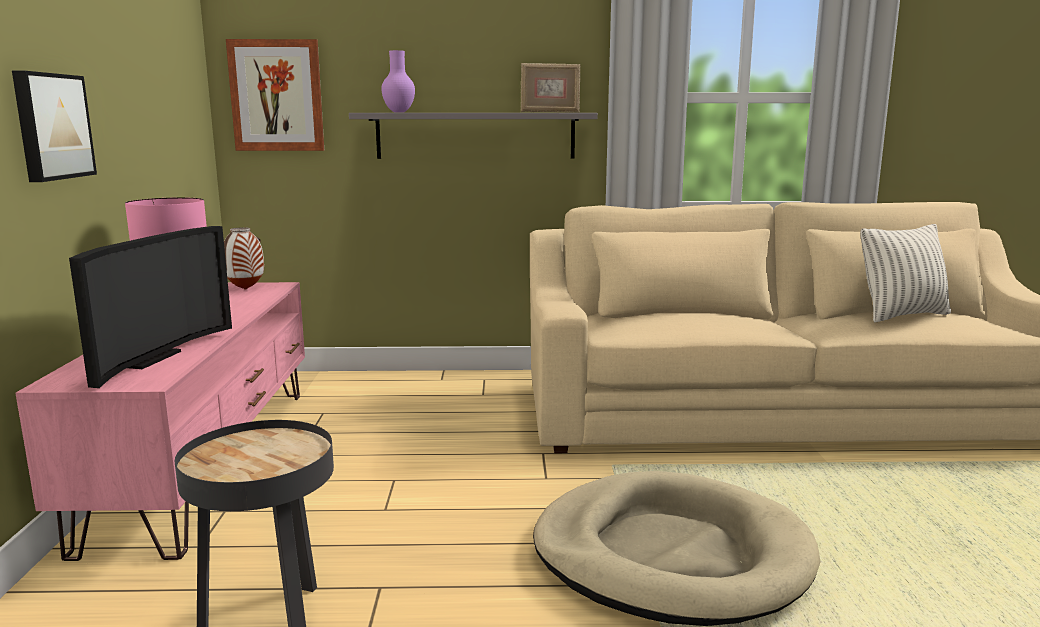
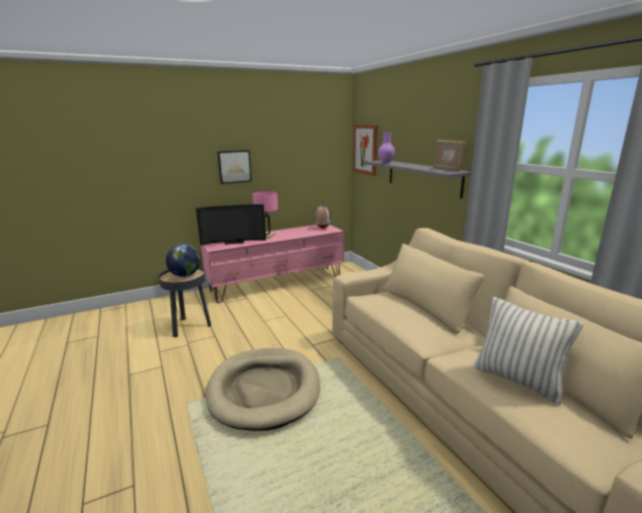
camera: 65 degrees right, 5 degrees up
none -> globe [166,244,200,277]

